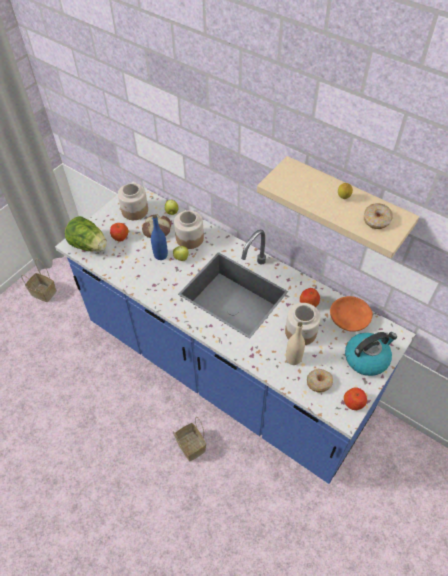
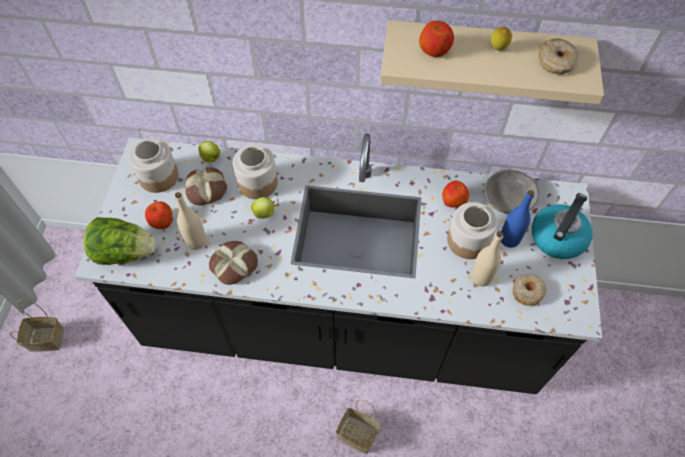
camera: 30 degrees left, 5 degrees up
blue counter [55,182,416,484] -> black counter [74,133,602,394]
blue bottle [151,215,168,260] -> blue bottle moved to [501,190,534,248]
orange bowl [330,296,373,332] -> grey bowl [485,170,539,214]
apple [344,387,367,410] -> apple moved to [419,21,454,57]
none -> beige bottle [175,192,207,250]
none -> bread [209,241,258,285]

